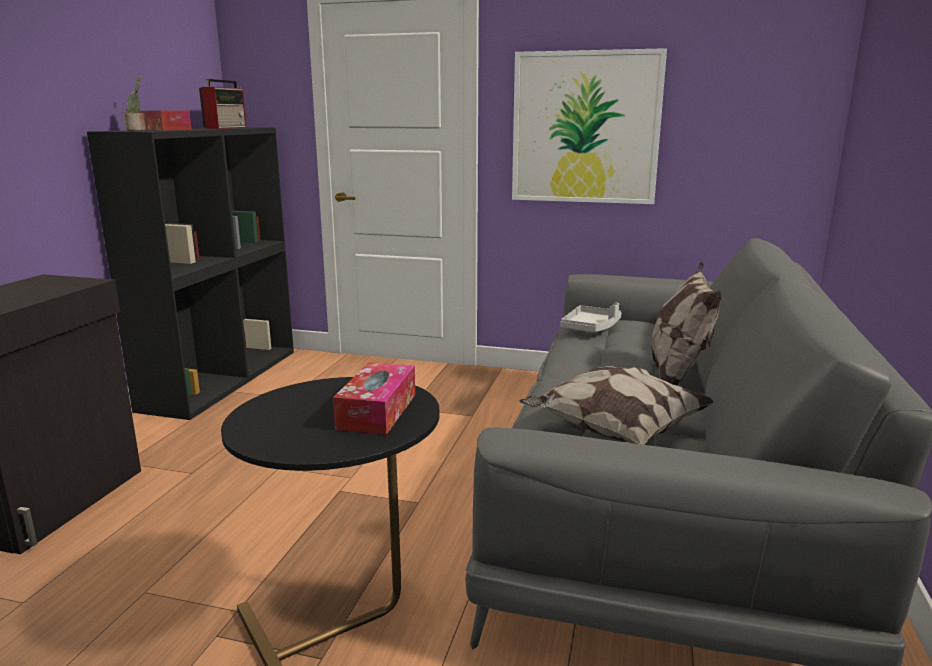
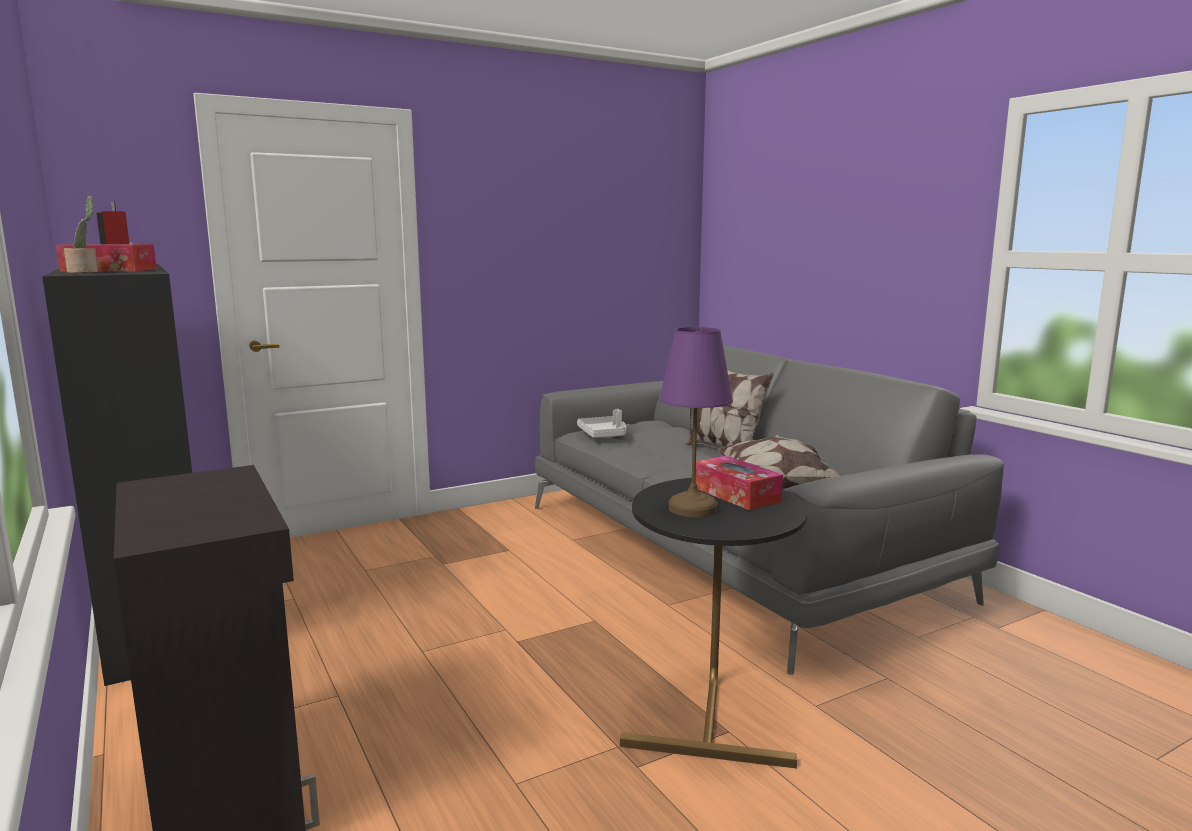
camera: 45 degrees left, 5 degrees down
picture [512,48,667,204] -> none
none -> purple table lamp [659,327,733,517]

